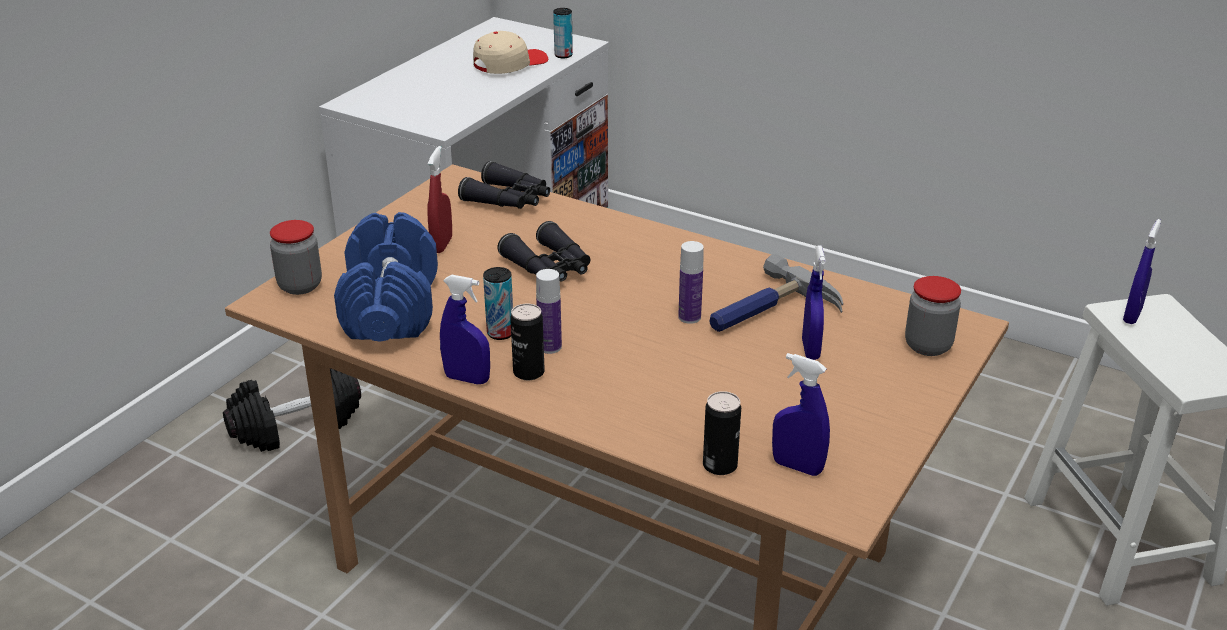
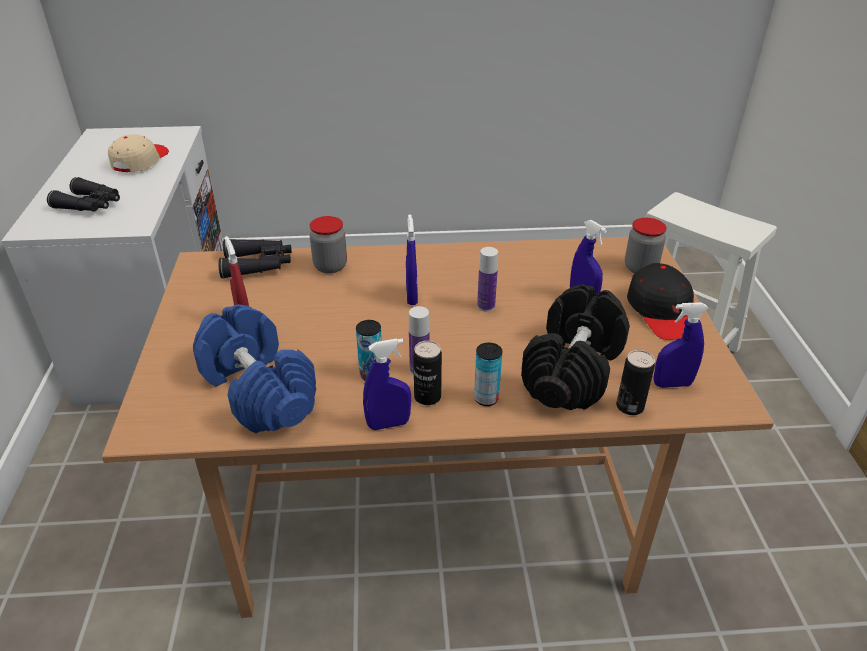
camera: 35 degrees left, 5 degrees up
black dumbbell [223,368,361,452] -> black dumbbell moved to [521,284,630,410]
jar [270,220,322,295] -> jar moved to [309,216,347,274]
black binoculars [498,221,590,281] -> black binoculars moved to [47,177,120,212]
can [553,8,573,58] -> can moved to [474,342,502,406]
hammer [709,254,843,332] -> none
blue spray bottle [1123,219,1161,324] -> blue spray bottle moved to [406,214,418,305]
none -> black cap [627,263,694,340]

